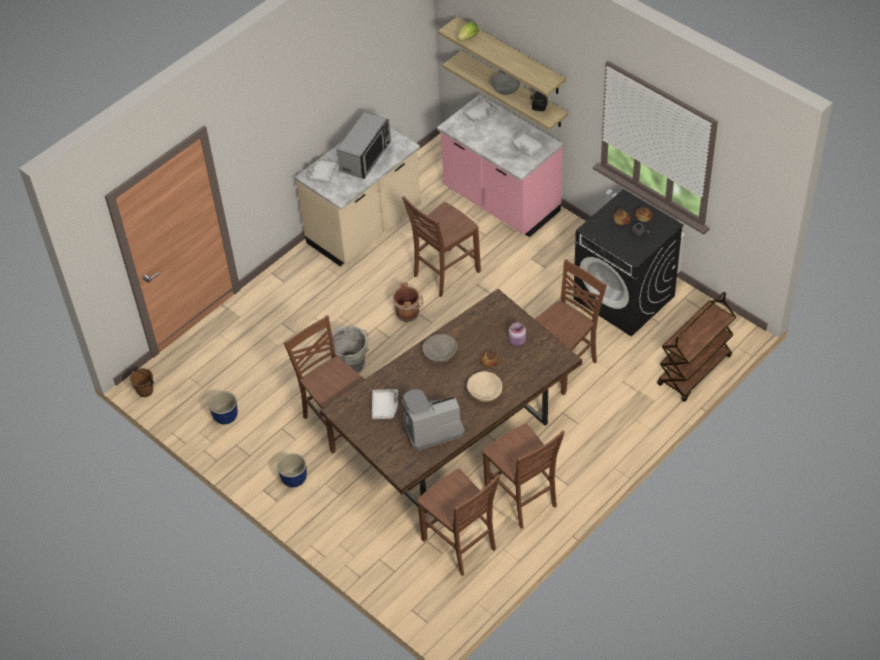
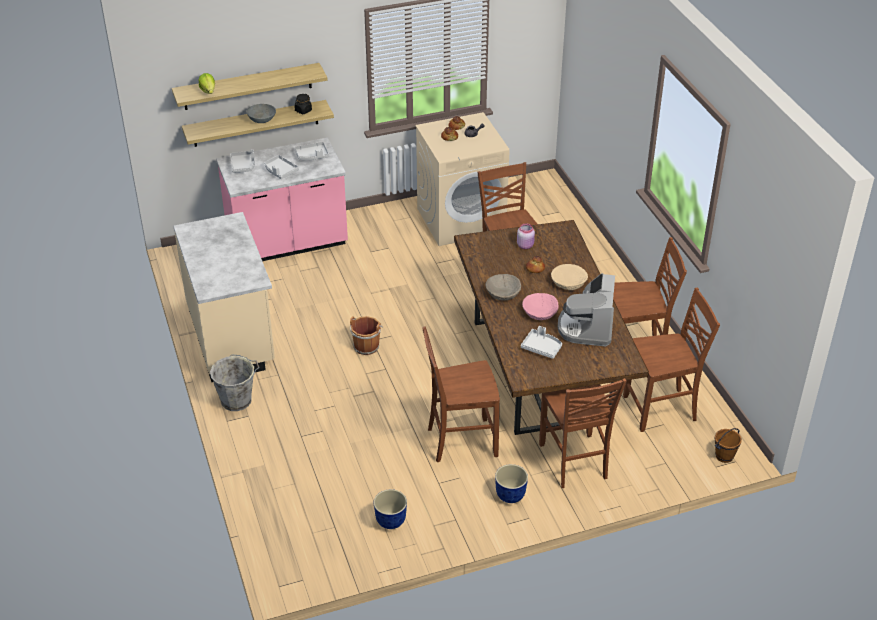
camera: 65 degrees left, 10 degrees down
brown bucket [130,368,154,397] -> brown bucket moved to [715,428,742,463]
grey tray [307,158,338,184] -> grey tray moved to [264,155,299,179]
grey bucket [328,326,369,373] -> grey bucket moved to [210,355,259,411]
microwave [337,112,391,179] -> none
brown chair [402,196,481,297] -> brown chair moved to [539,378,626,488]
black washing machine [573,189,684,337] -> beige washing machine [415,112,510,246]
brown cart [657,292,736,402] -> none
none -> pink bowl [522,293,559,320]

